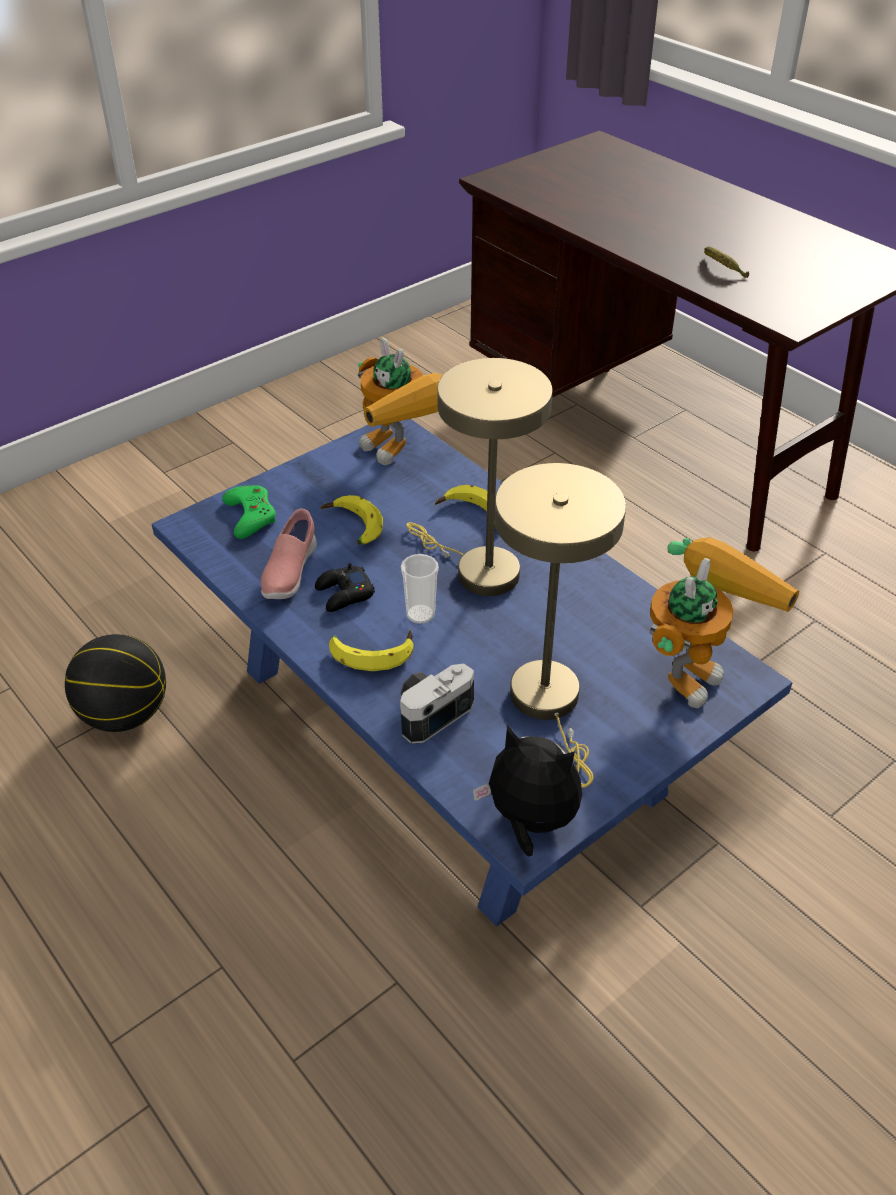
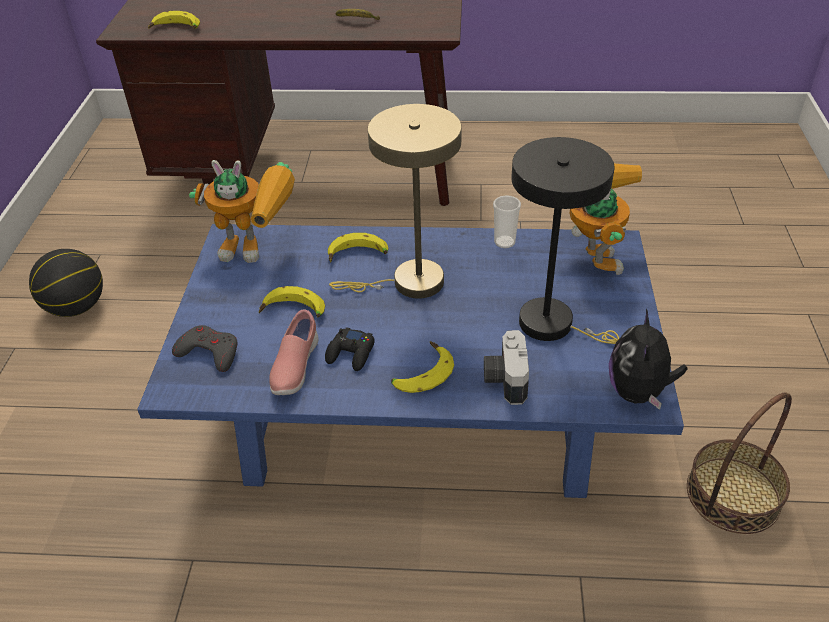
camera: 45 degrees left, 0 degrees up
basketball [65,634,166,732] -> basketball moved to [29,249,103,317]
green game controller [222,485,276,539] -> grey game controller [172,325,237,372]
pink shoe [261,509,317,599] -> pink shoe turned 45 degrees clockwise [269,310,319,395]
cup [401,554,439,624] -> cup moved to [493,195,521,248]
plush toy [473,725,582,857] -> plush toy turned 60 degrees counterclockwise [609,309,688,410]
beige table lamp [495,463,626,788] -> black table lamp [511,137,619,344]
none -> banana [148,11,200,29]
none -> basket [687,392,792,534]

